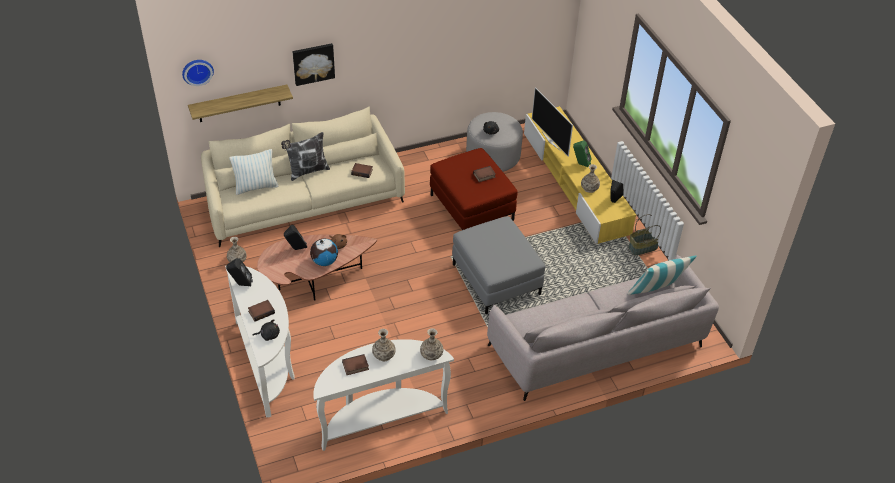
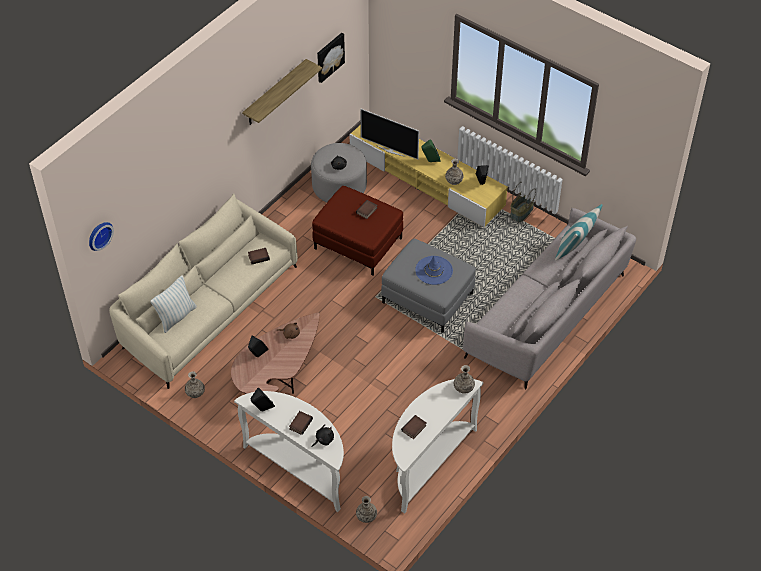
camera: 30 degrees left, 5 degrees up
shelf [188,85,293,122] -> shelf moved to [242,59,322,125]
pillow [281,132,330,181] -> none
picture [292,43,335,86] -> picture moved to [317,33,345,83]
globe [310,239,338,266] -> none
vase [372,329,396,361] -> vase moved to [356,496,377,523]
none -> blue hat [415,256,453,285]

